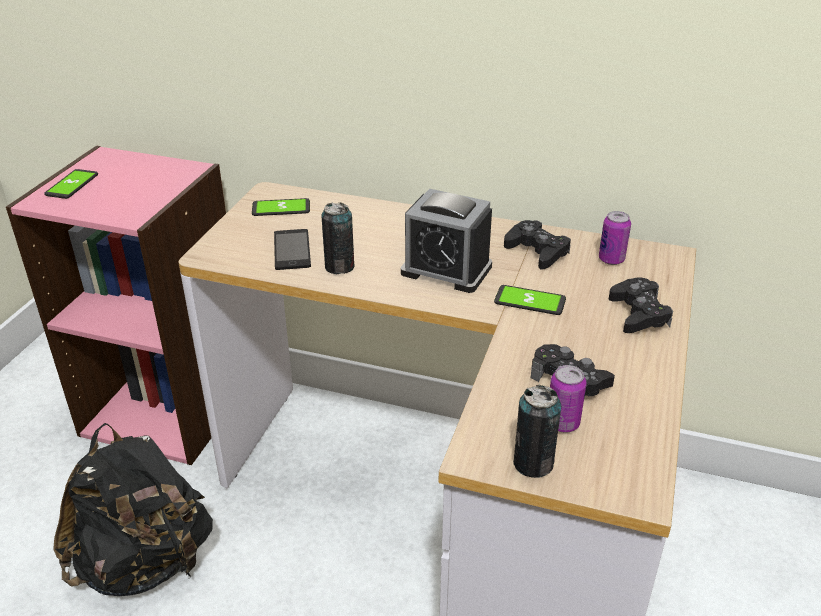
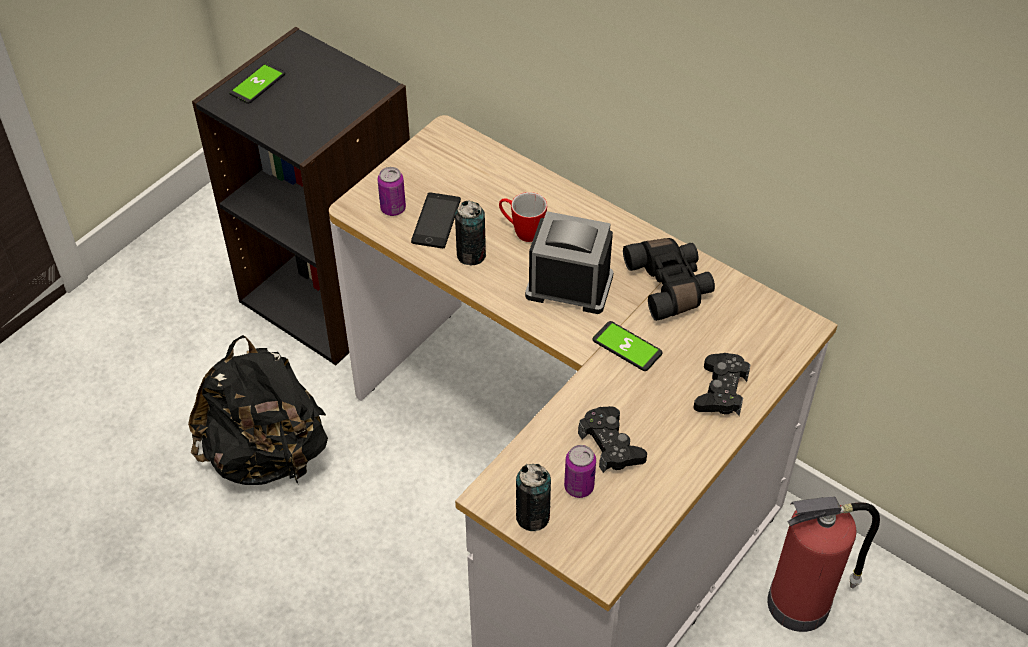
camera: 20 degrees right, 15 degrees up
pink bookcase [6,146,226,465] -> black bookcase [192,27,410,366]
phone [252,198,310,216] -> none
alarm clock [401,189,492,293] -> alarm clock turned 150 degrees clockwise [525,211,613,314]
black game controller [504,220,571,269] -> black binoculars [623,238,715,321]
can [599,211,631,265] -> can moved to [377,167,406,216]
none -> mug [499,192,547,242]
none -> fire extinguisher [767,496,880,632]

